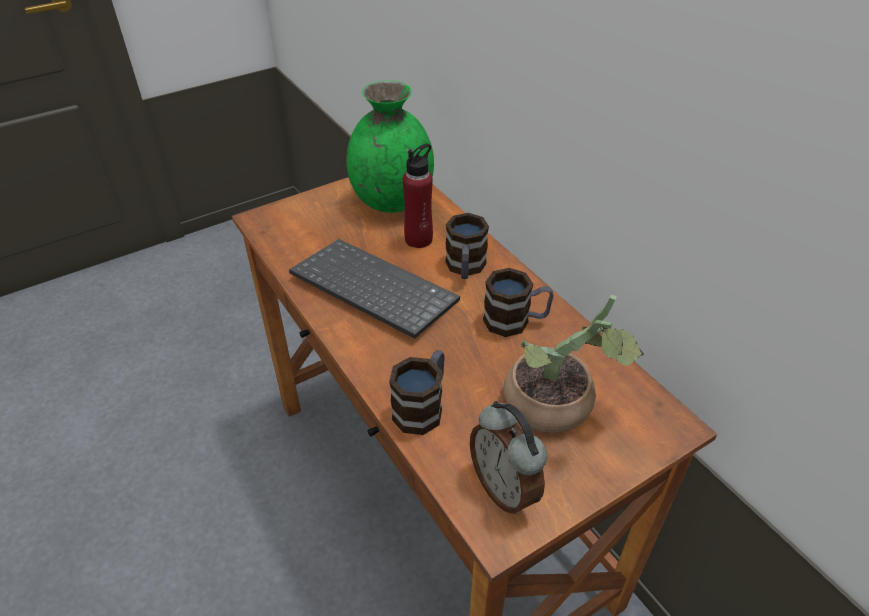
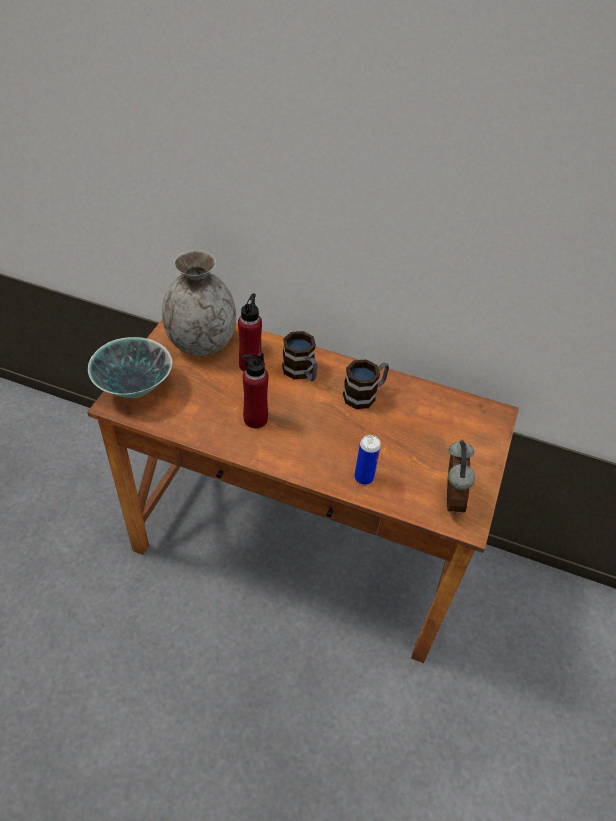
camera: 40 degrees left, 5 degrees up
keyboard [289,239,460,339] -> red bottle [241,353,269,428]
green vase [346,80,434,213] -> grey vase [162,250,236,356]
mug [389,350,445,435] -> can [354,435,381,485]
alarm clock [470,401,547,515] -> alarm clock turned 105 degrees counterclockwise [447,440,475,515]
potted plant [504,295,644,433] -> none
none -> bowl [88,337,173,398]

